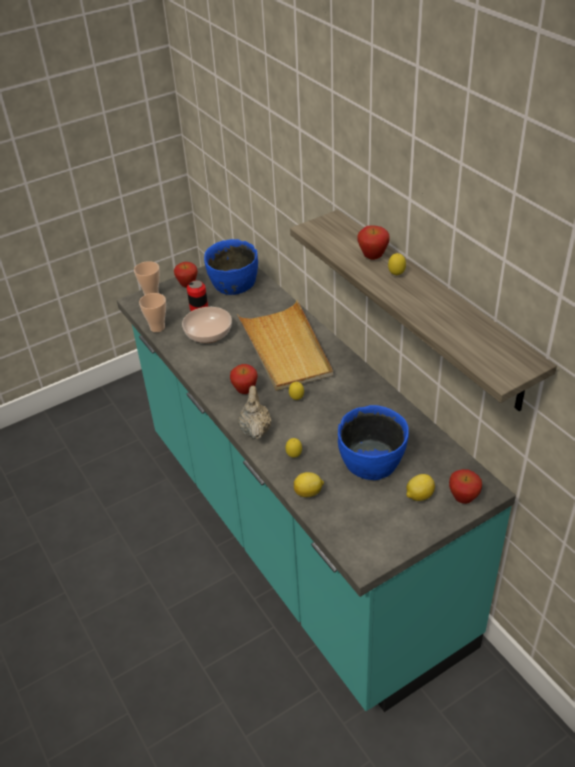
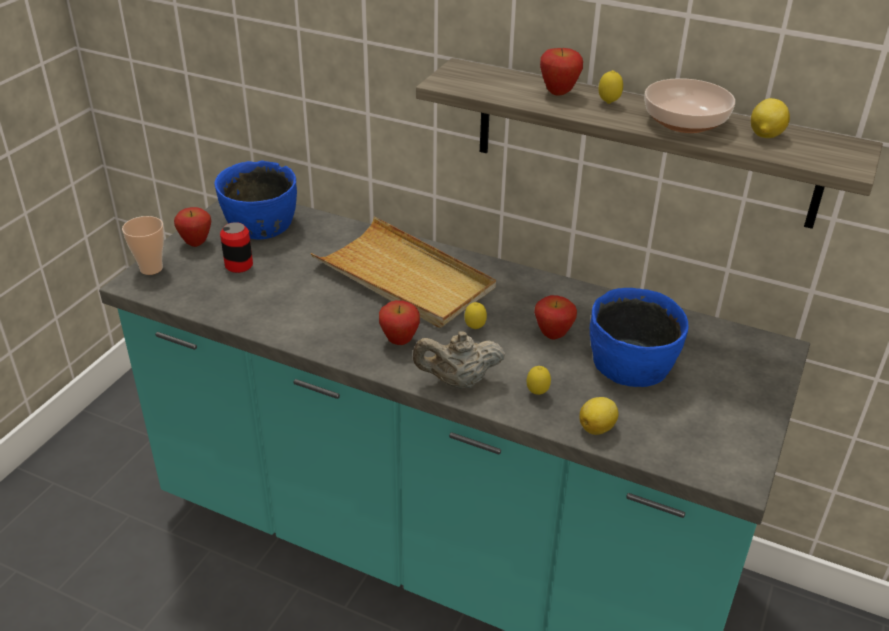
camera: 35 degrees left, 5 degrees down
cup [139,293,166,332] -> none
bowl [182,307,232,343] -> bowl moved to [645,78,735,133]
beige teapot [238,386,271,439] -> beige teapot turned 60 degrees counterclockwise [413,331,505,389]
lemon [406,474,435,501] -> lemon moved to [751,98,790,138]
apple [449,469,482,504] -> apple moved to [534,295,577,339]

